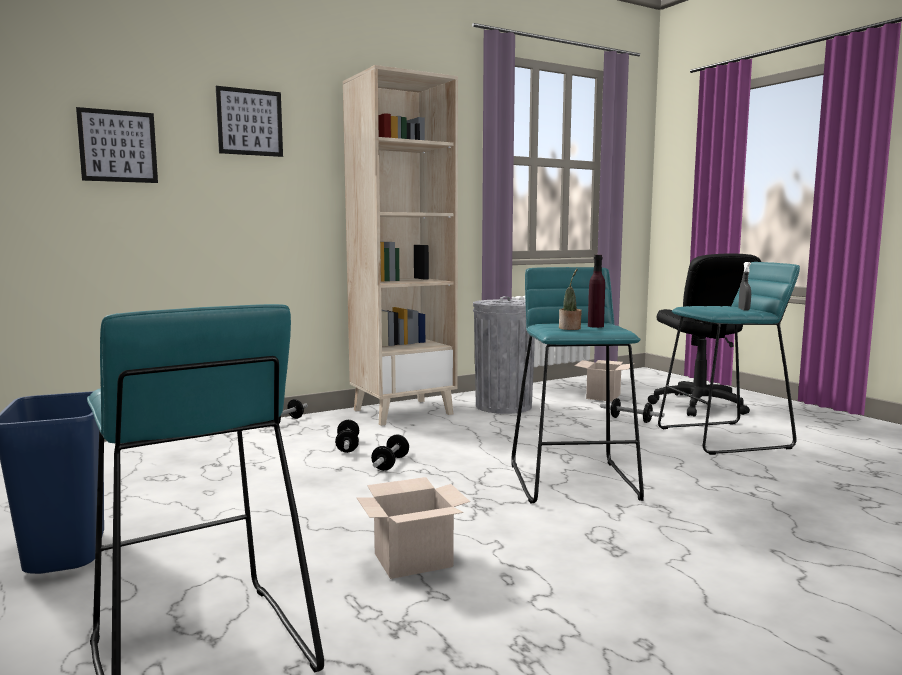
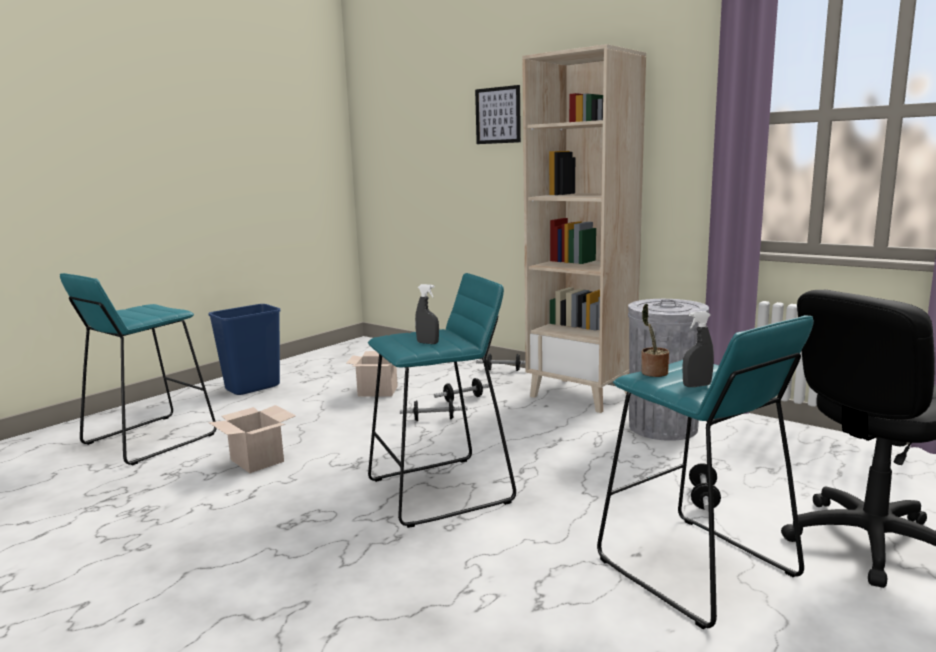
camera: 70 degrees right, 5 degrees up
picture [76,107,158,183] -> none
potted plant [559,268,582,330] -> potted plant moved to [641,304,669,377]
cardboard box [574,360,634,402] -> cardboard box moved to [346,351,398,396]
purple bottle [588,255,605,328] -> grey spray bottle [415,284,439,344]

